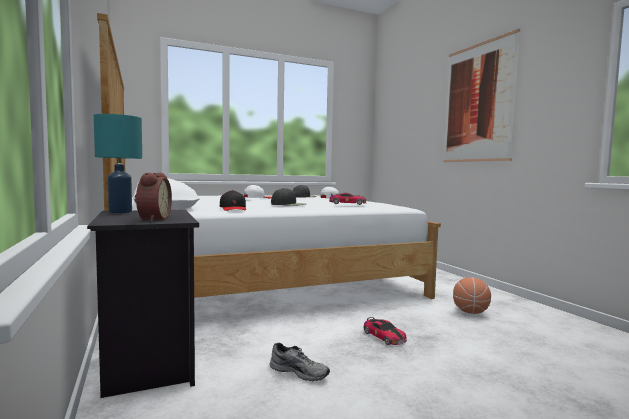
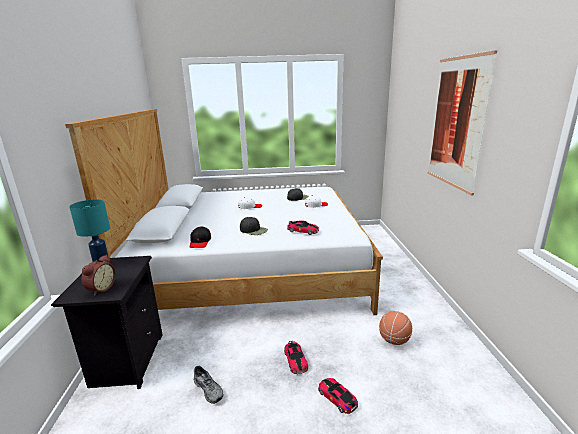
camera: 20 degrees right, 15 degrees up
none -> toy car [318,378,358,414]

